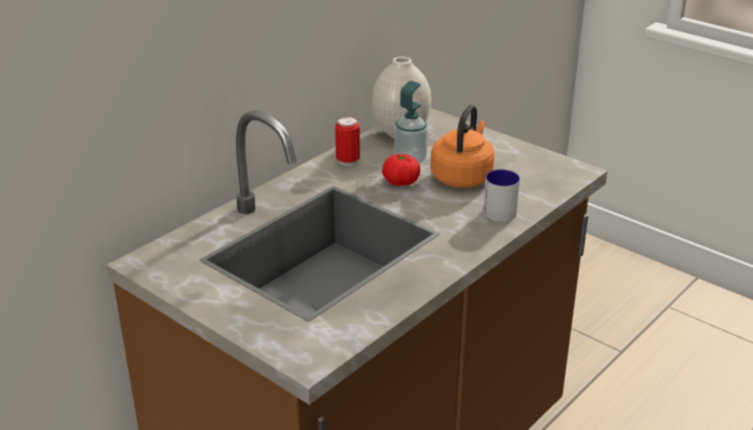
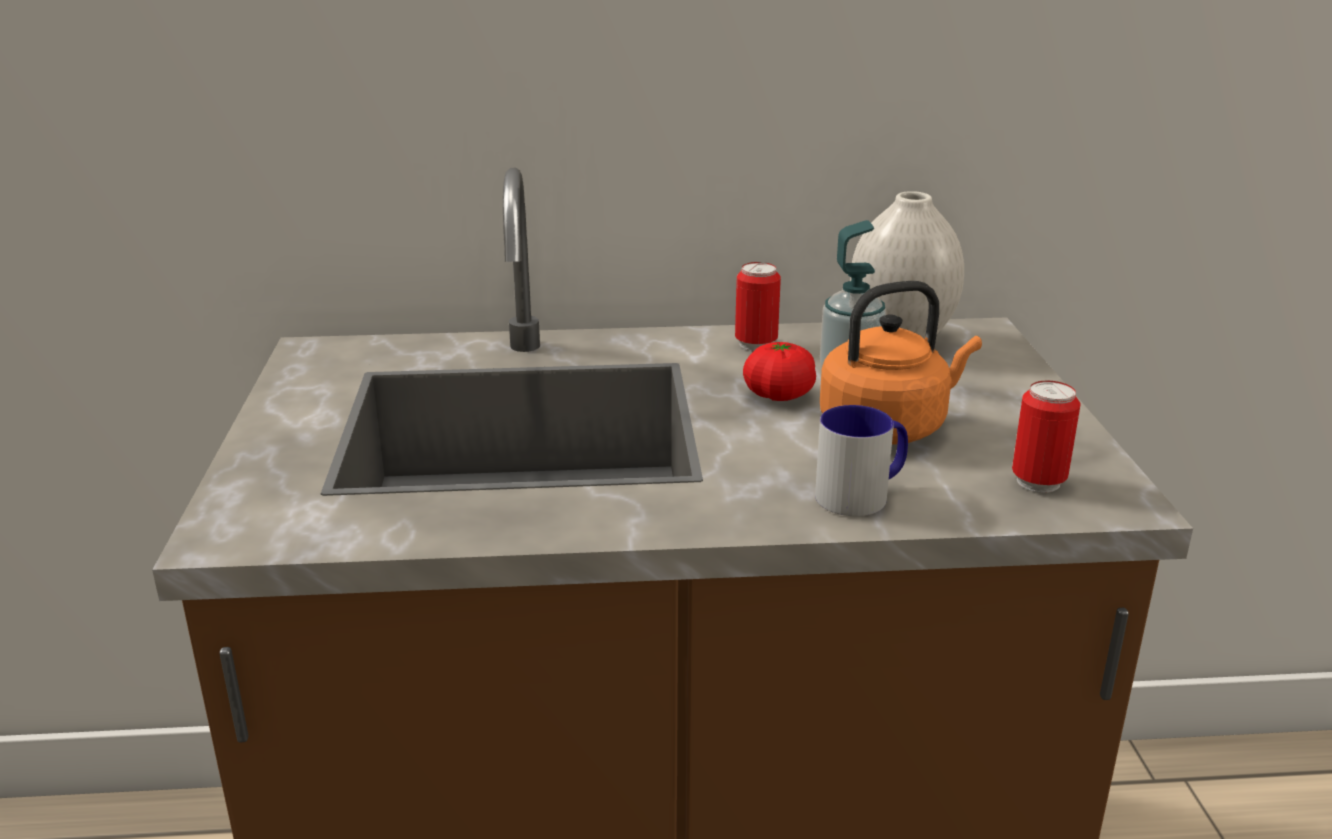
camera: 45 degrees right, 5 degrees down
none -> can [1012,381,1081,493]

